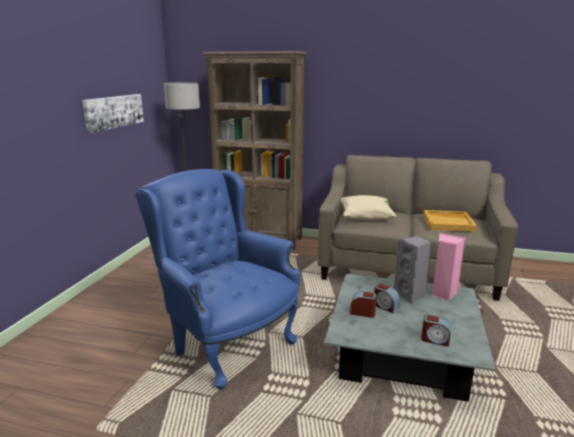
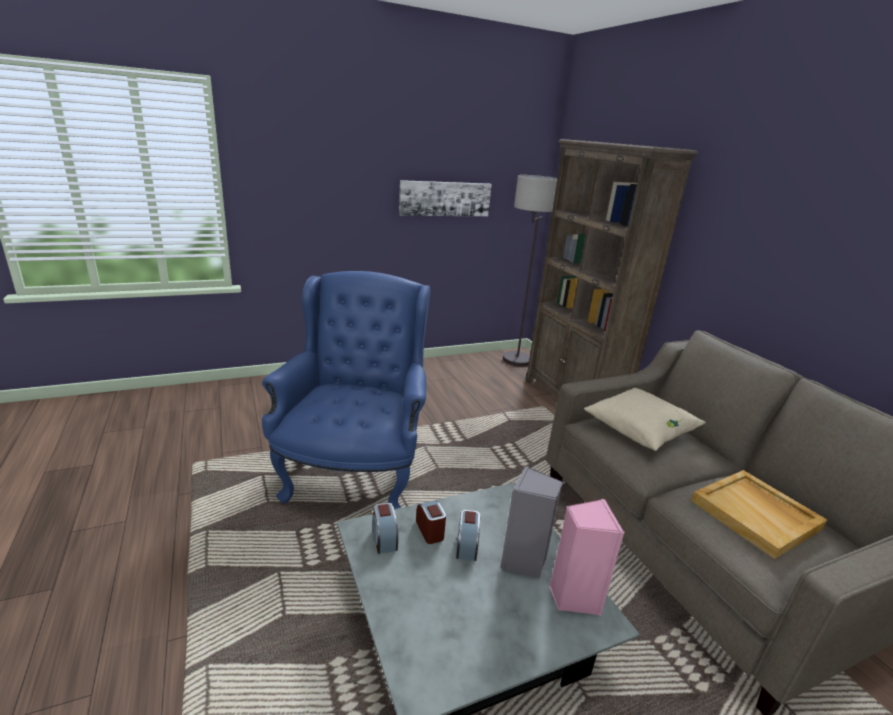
camera: 50 degrees right, 5 degrees up
alarm clock [421,315,451,347] -> alarm clock moved to [373,503,398,554]

